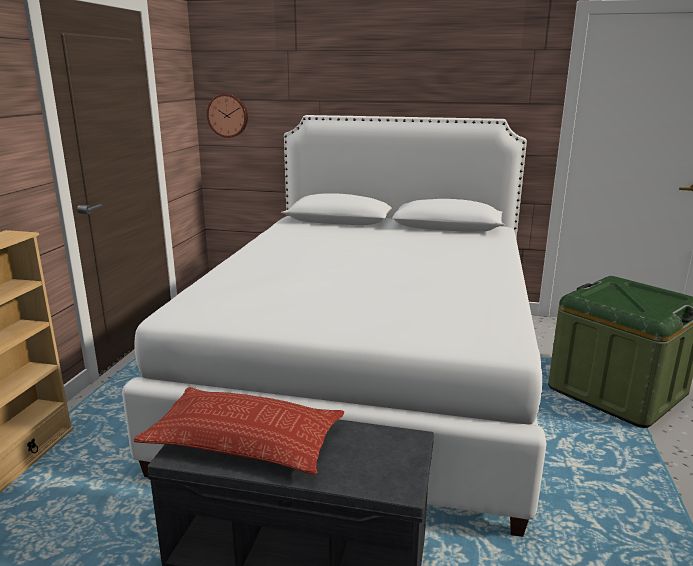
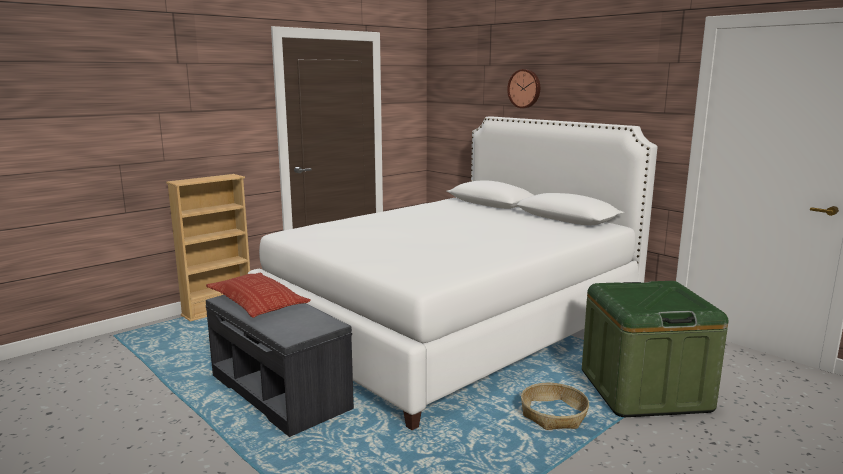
camera: 35 degrees right, 5 degrees down
wall clock [206,94,248,138] -> wall clock moved to [507,69,540,108]
none -> basket [521,383,589,430]

